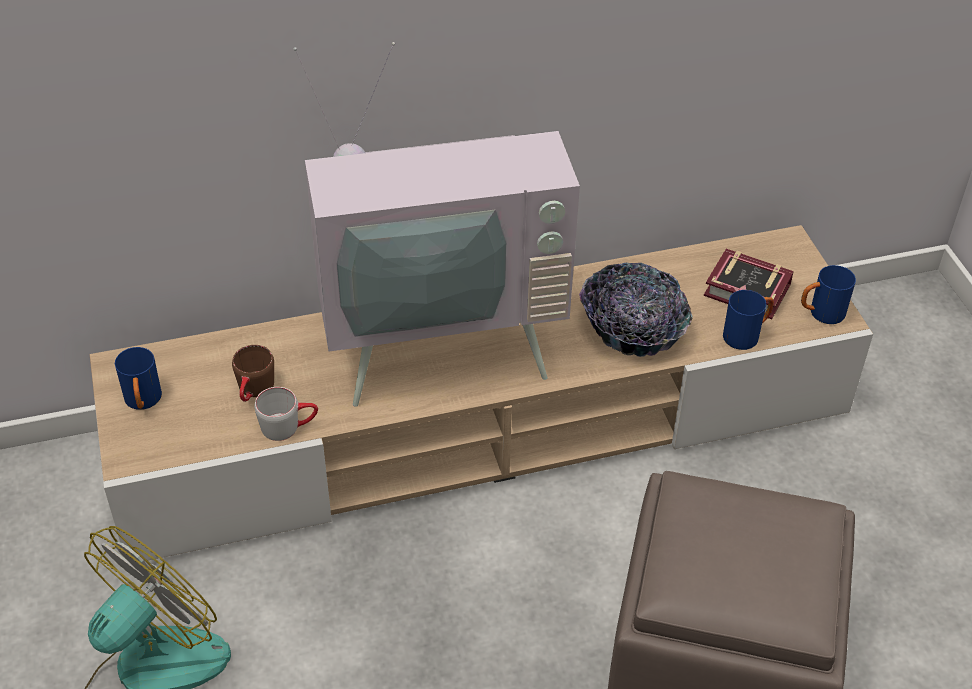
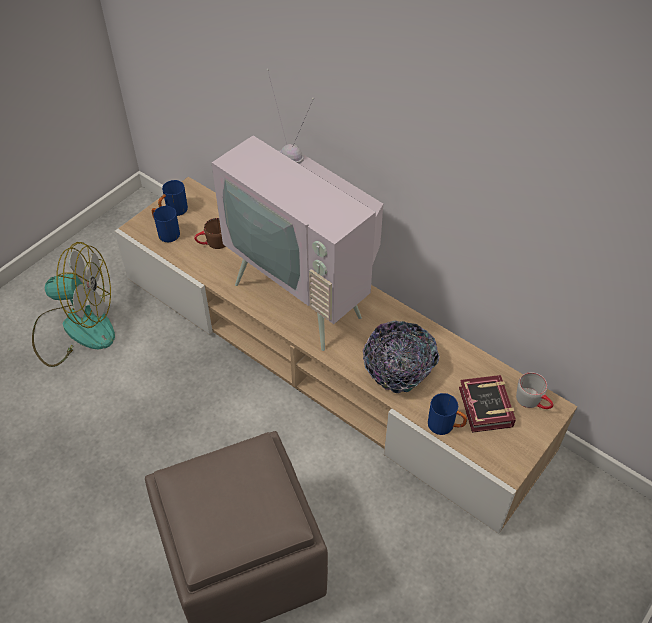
camera: 55 degrees right, 5 degrees up
grey mug [254,387,318,441] -> grey mug moved to [516,372,553,409]
blue mug [801,265,856,324] -> blue mug moved to [152,206,180,242]

